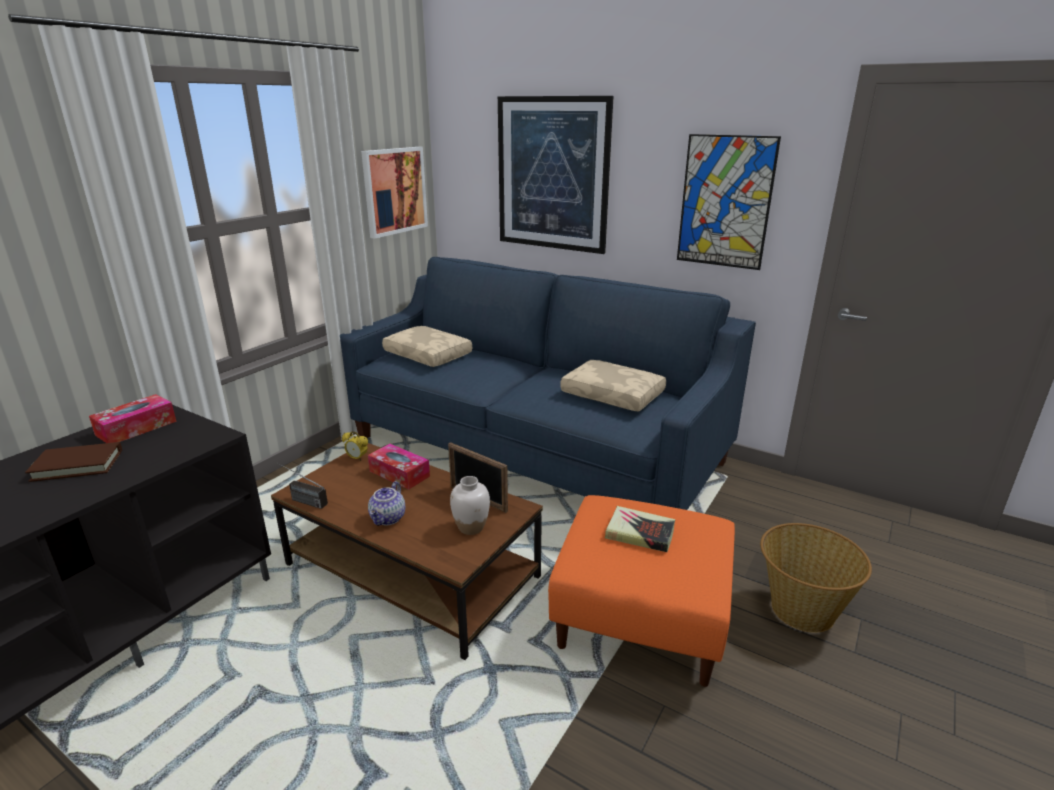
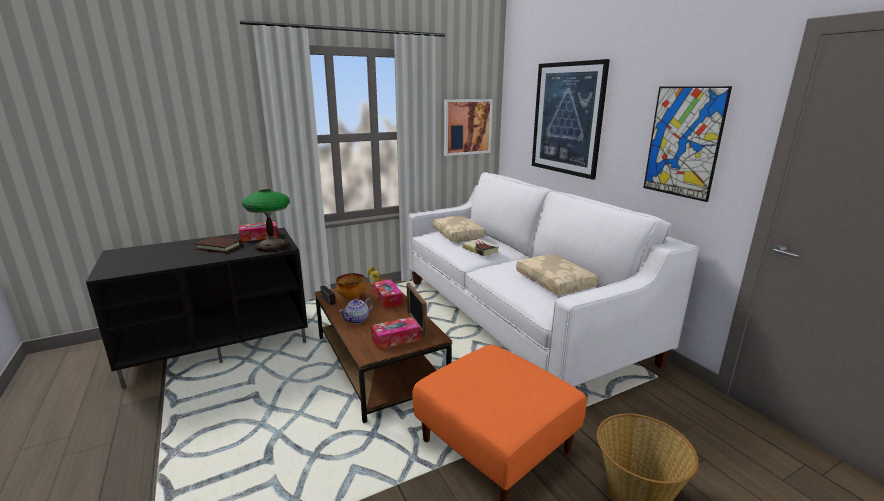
camera: 30 degrees right, 5 degrees down
blue sofa [340,257,756,510] -> white sofa [408,172,699,387]
white vase [450,476,490,535] -> tissue box [371,317,420,350]
book [605,506,675,552] -> book moved to [463,239,499,256]
none -> table lamp [242,189,290,252]
none -> bowl [336,273,366,299]

